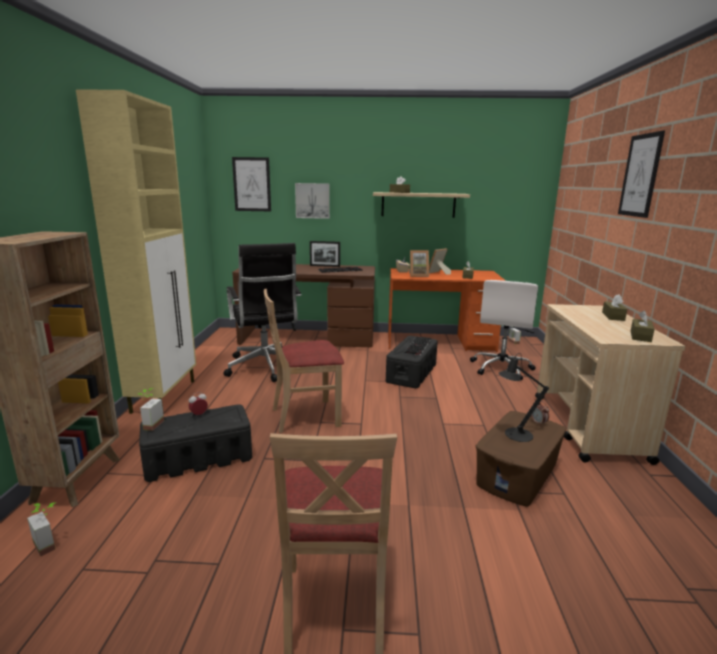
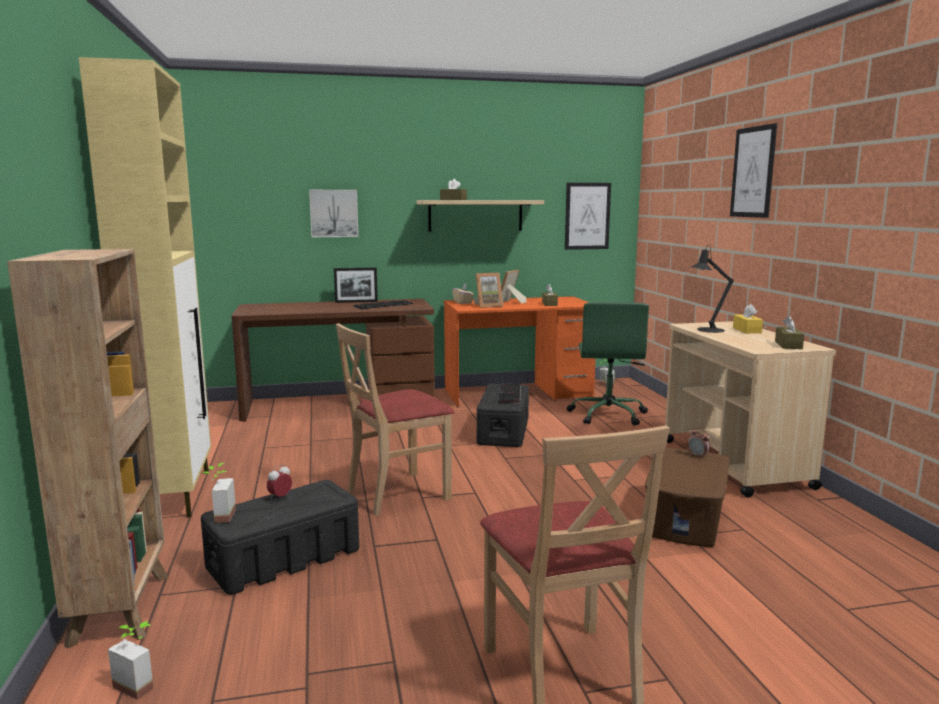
camera: 15 degrees left, 5 degrees down
black office chair [224,243,301,382] -> none
picture [232,157,271,211] -> picture moved to [565,183,611,250]
white office chair [470,280,538,380] -> green office chair [567,302,649,426]
black table lamp [499,353,549,442] -> black table lamp moved to [692,245,734,333]
brown tissue box [602,294,627,321] -> yellow tissue box [733,304,763,333]

